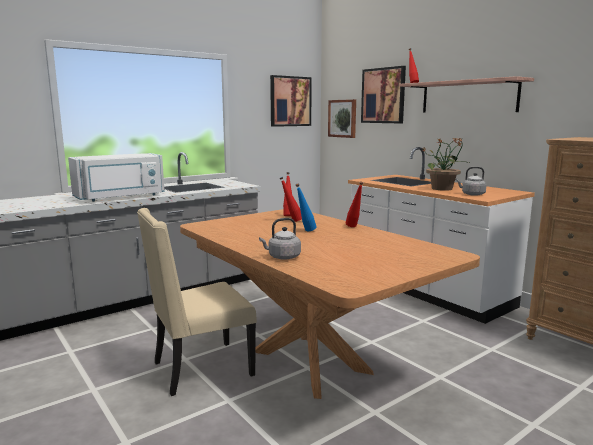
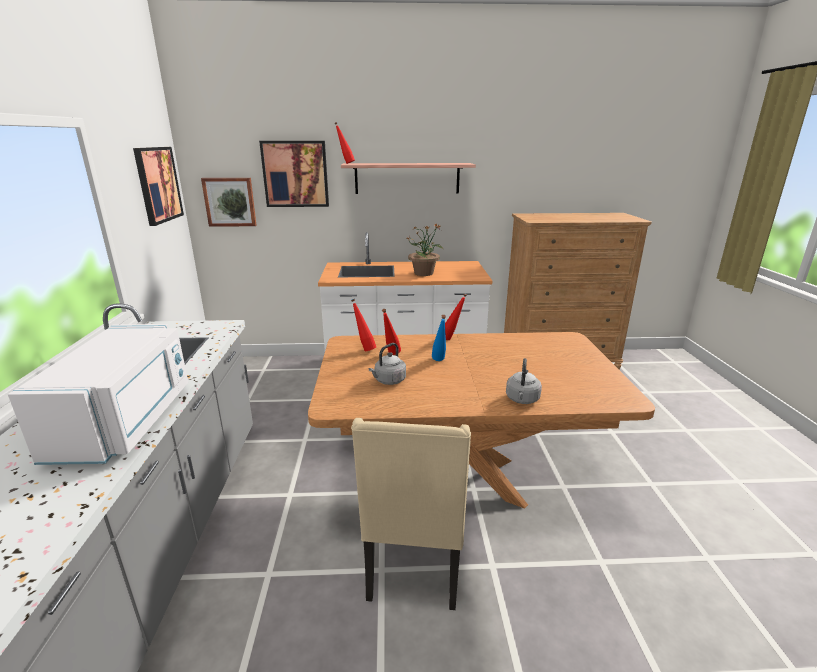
camera: 55 degrees left, 10 degrees up
grey kettle [456,167,486,196] -> grey kettle moved to [369,343,406,385]

